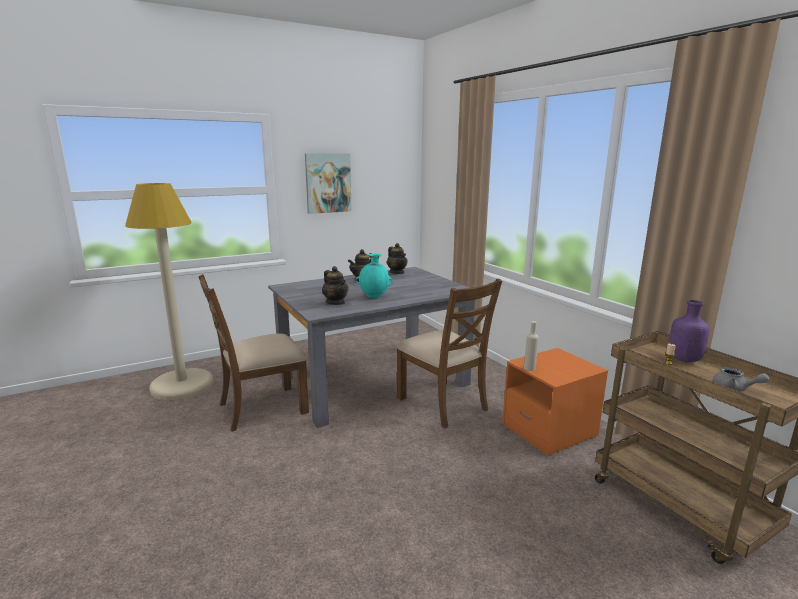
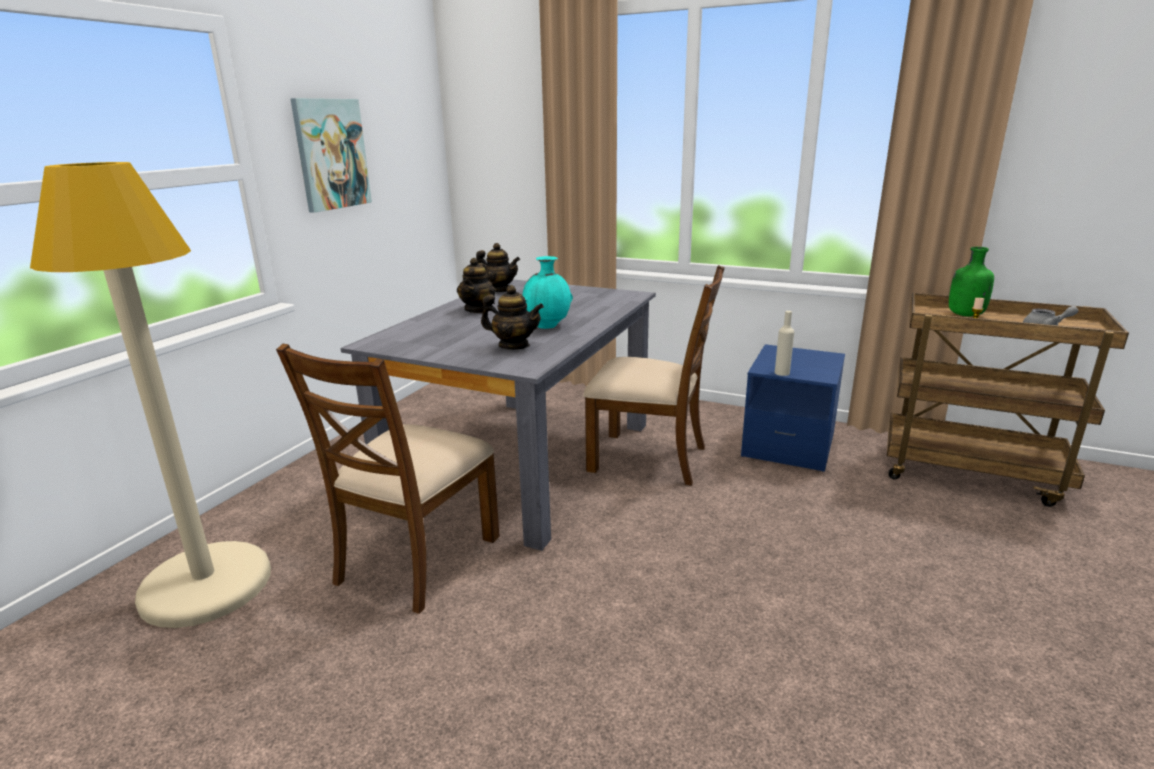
camera: 35 degrees left, 5 degrees up
orange nightstand [502,348,608,456] -> blue nightstand [741,344,845,472]
purple bottle [668,300,709,362] -> green bottle [949,247,994,317]

